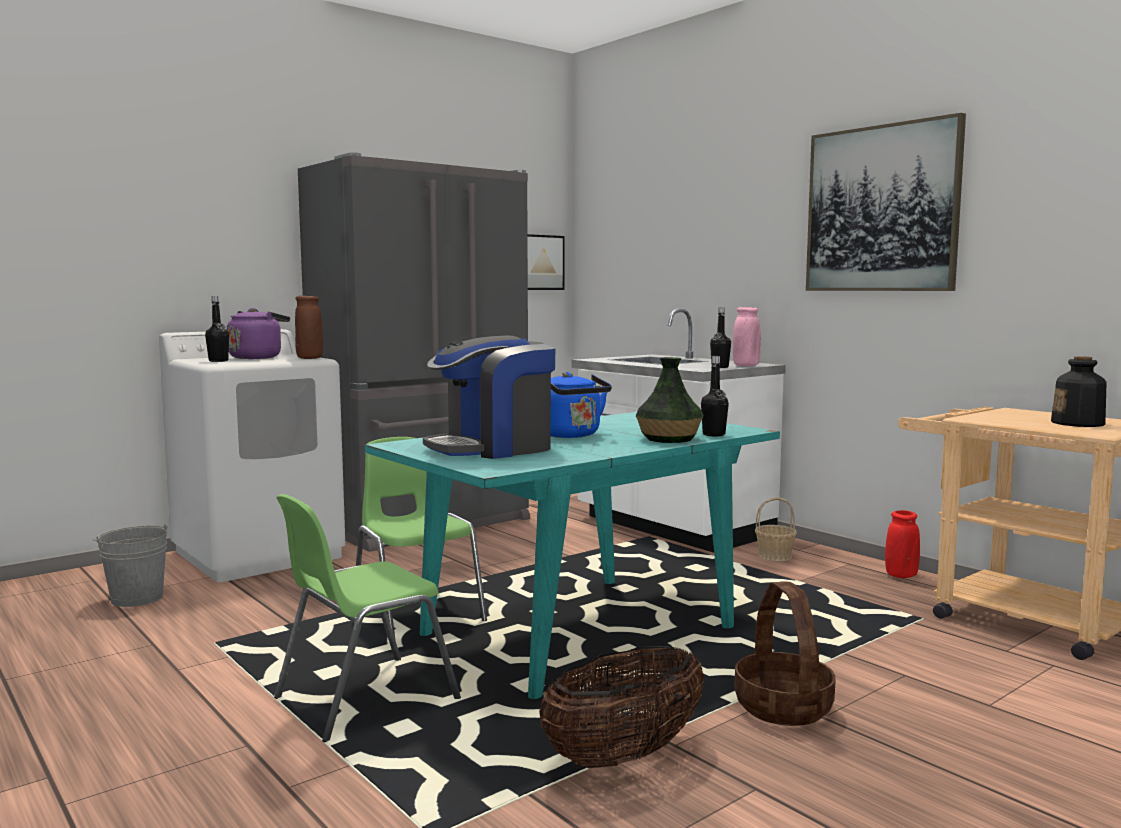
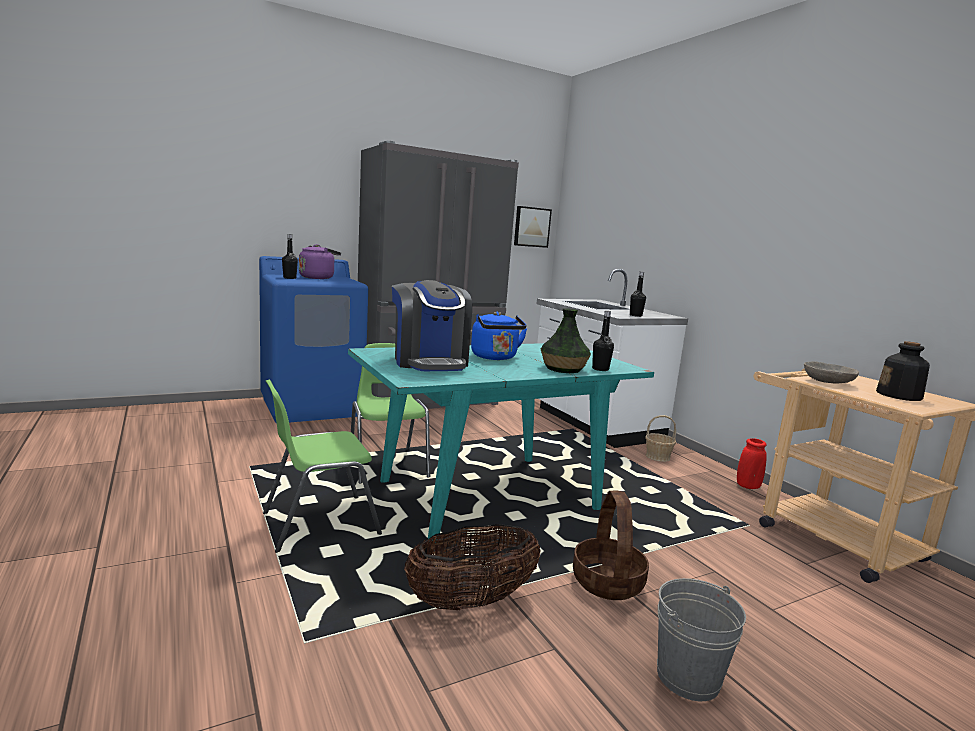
camera: 10 degrees right, 5 degrees up
grey bucket [93,524,168,607] -> grey bucket moved to [657,578,746,701]
white washing machine [159,329,345,583] -> blue washing machine [259,256,368,423]
brown vase [295,296,323,359] -> none
coffee machine [423,336,556,459] -> coffee machine turned 90 degrees counterclockwise [392,280,472,371]
pink vase [733,307,761,366] -> none
picture [806,113,966,291] -> none
none -> grey bowl [804,361,859,384]

